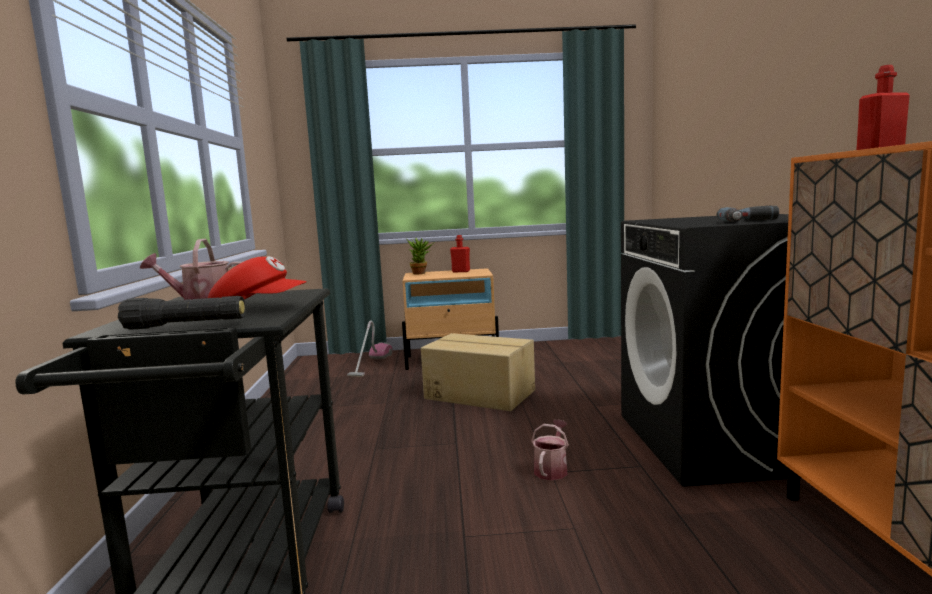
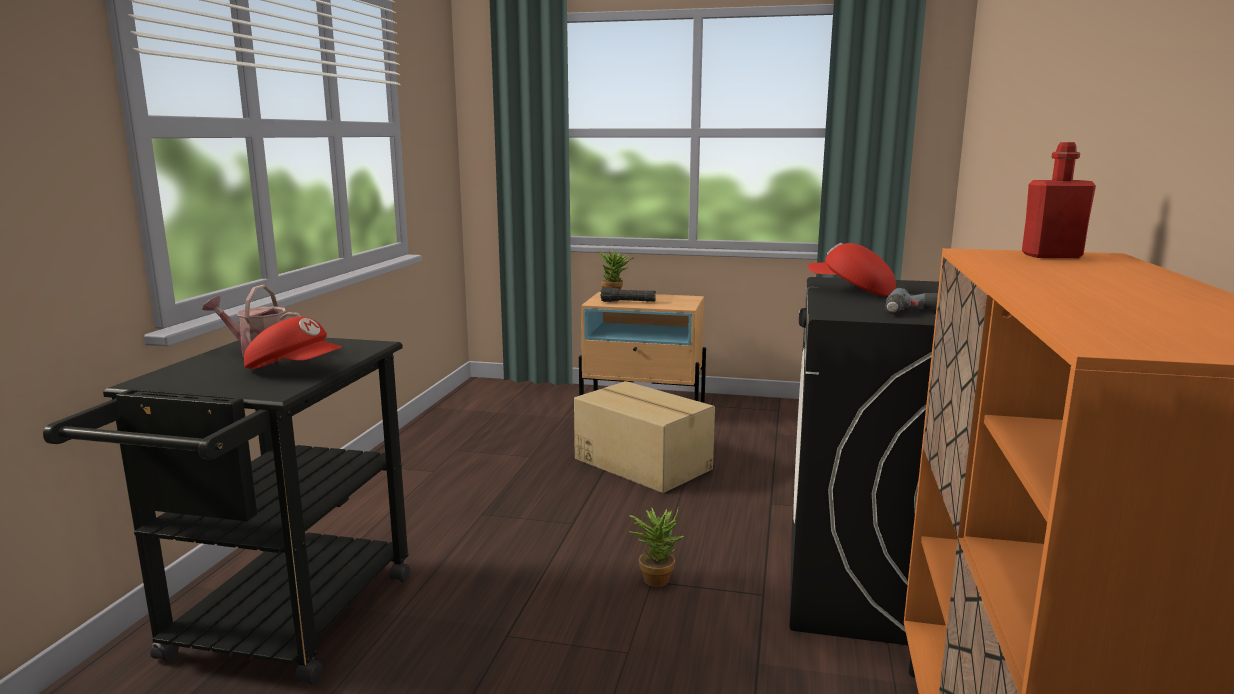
camera: 15 degrees right, 5 degrees up
black flashlight [118,296,246,330] -> black flashlight moved to [600,287,656,302]
vacuum cleaner [347,321,392,376] -> none
red bottle [450,235,470,272] -> none
watering can [531,420,569,480] -> potted plant [629,507,684,587]
none -> red cap [808,243,896,296]

